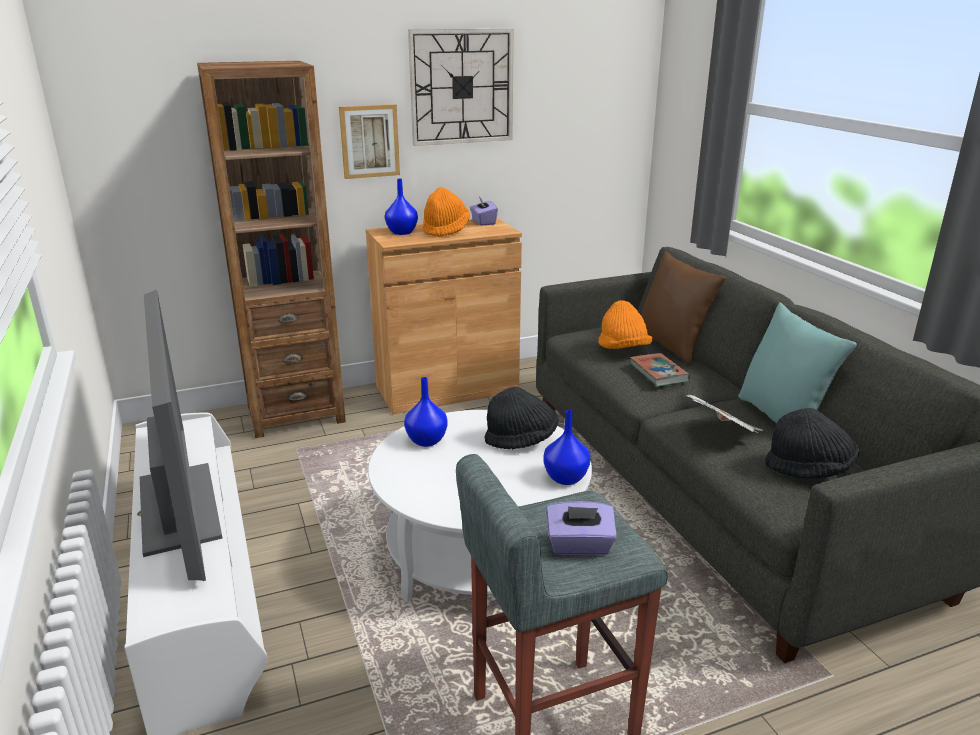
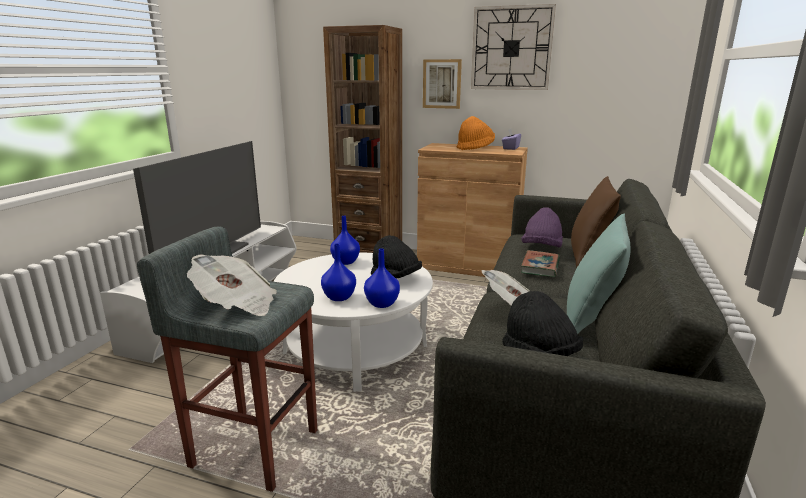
camera: 40 degrees right, 5 degrees down
blue vase [385,179,418,235] -> blue vase moved to [321,243,356,301]
purple tissue box [546,501,617,555] -> newspaper [187,255,276,316]
orange hat [598,300,653,349] -> purple hat [522,207,563,247]

